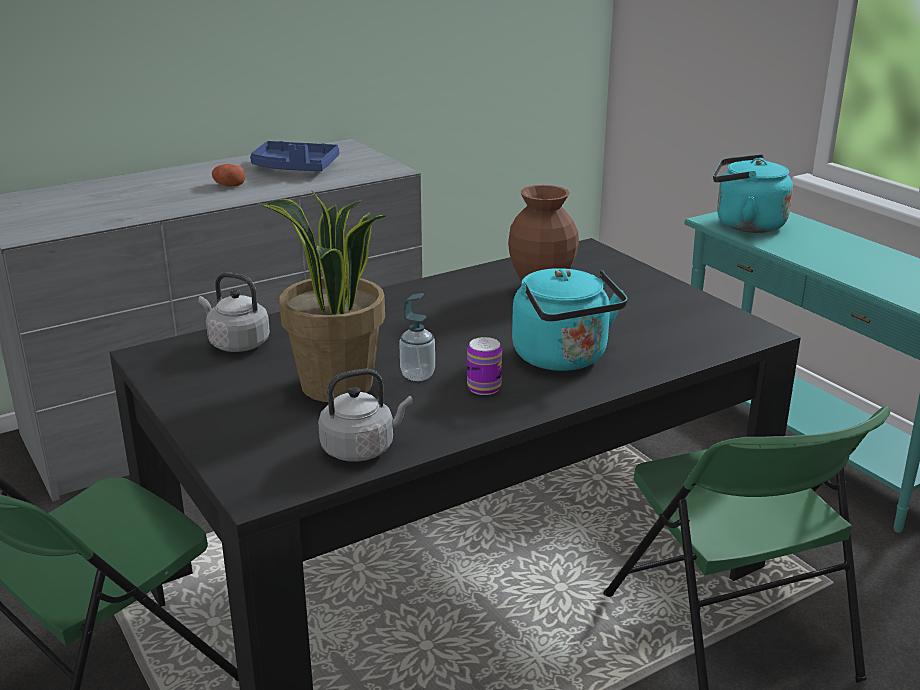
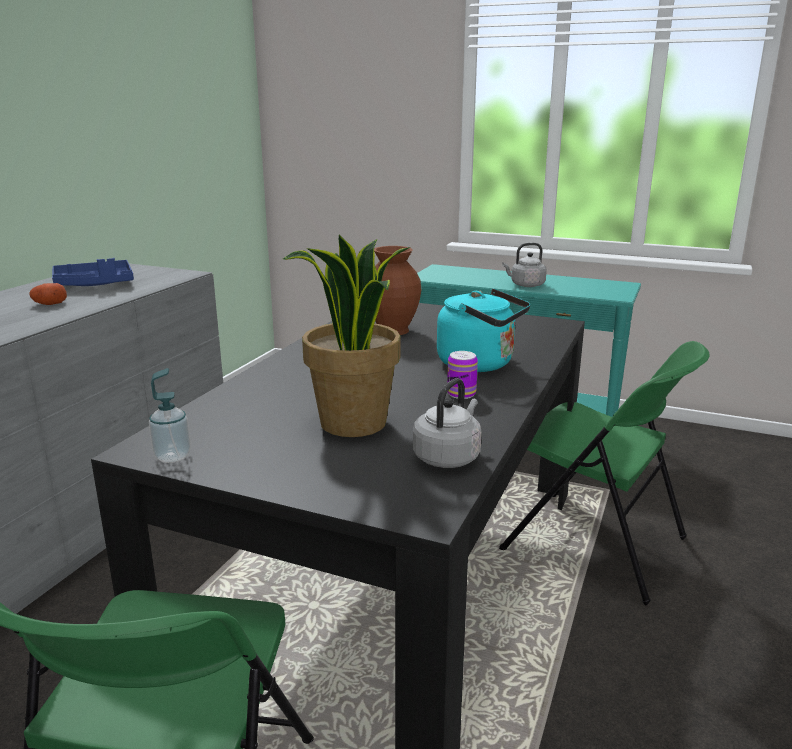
camera: 35 degrees left, 5 degrees down
grey kettle [198,272,270,352] -> grey kettle moved to [502,243,547,287]
soap dispenser [399,293,435,381] -> soap dispenser moved to [149,368,191,463]
turquoise kettle [713,154,793,233] -> none

